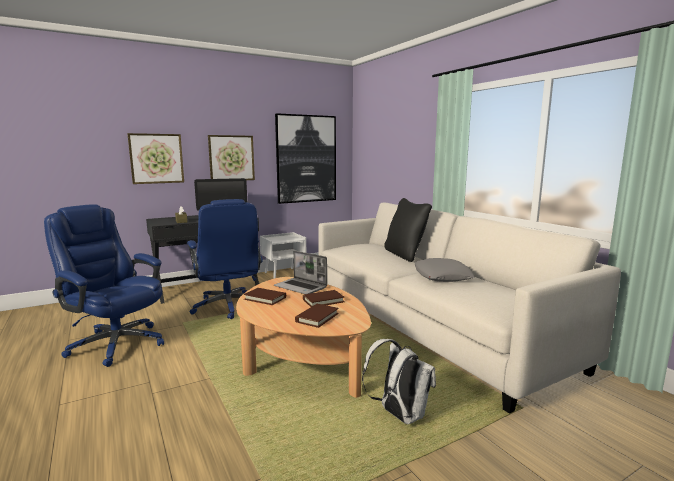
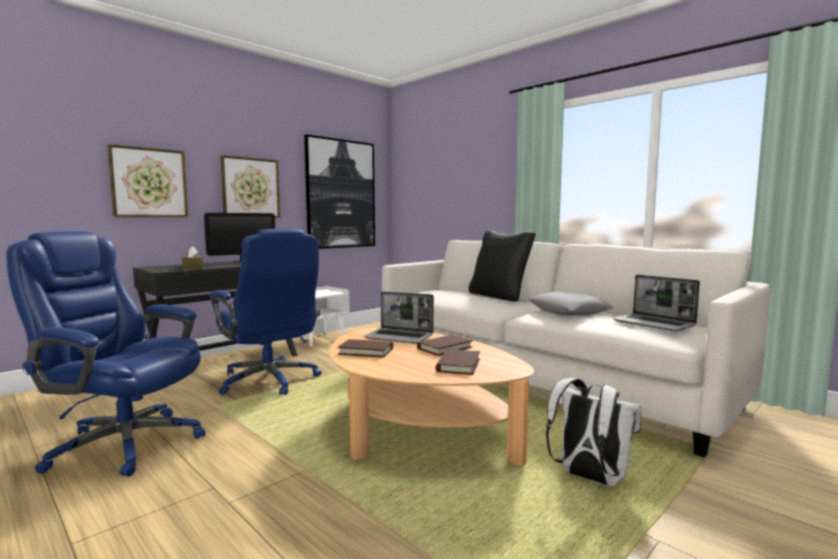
camera: 15 degrees left, 5 degrees down
none -> laptop [613,275,700,332]

